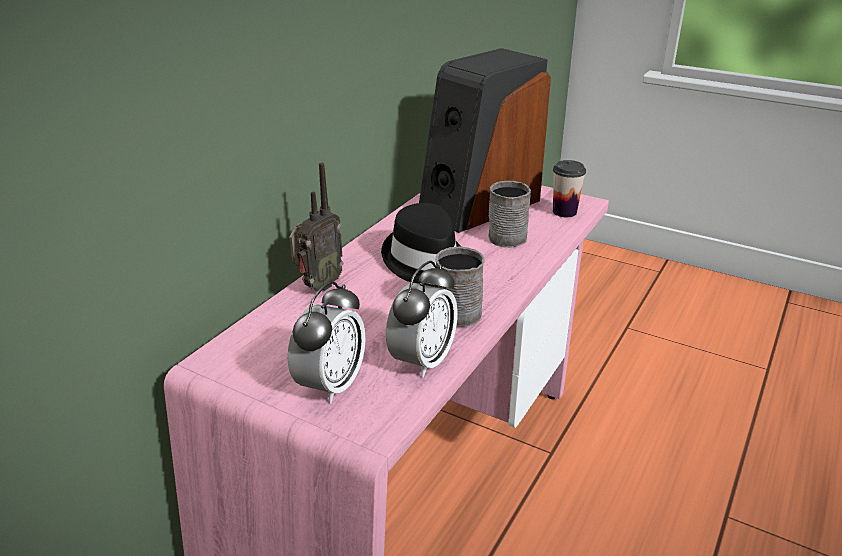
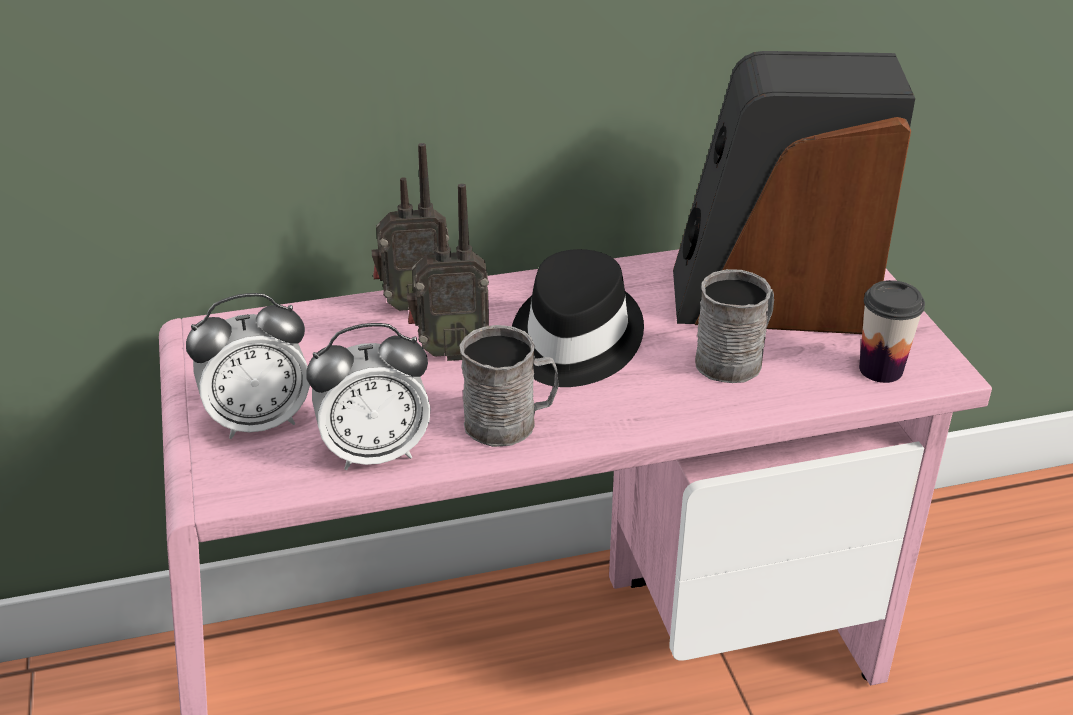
camera: 45 degrees right, 5 degrees up
none -> radio [407,184,489,361]

